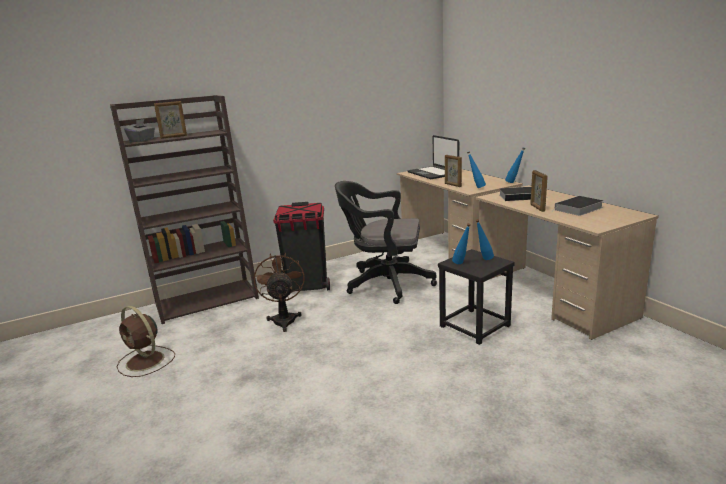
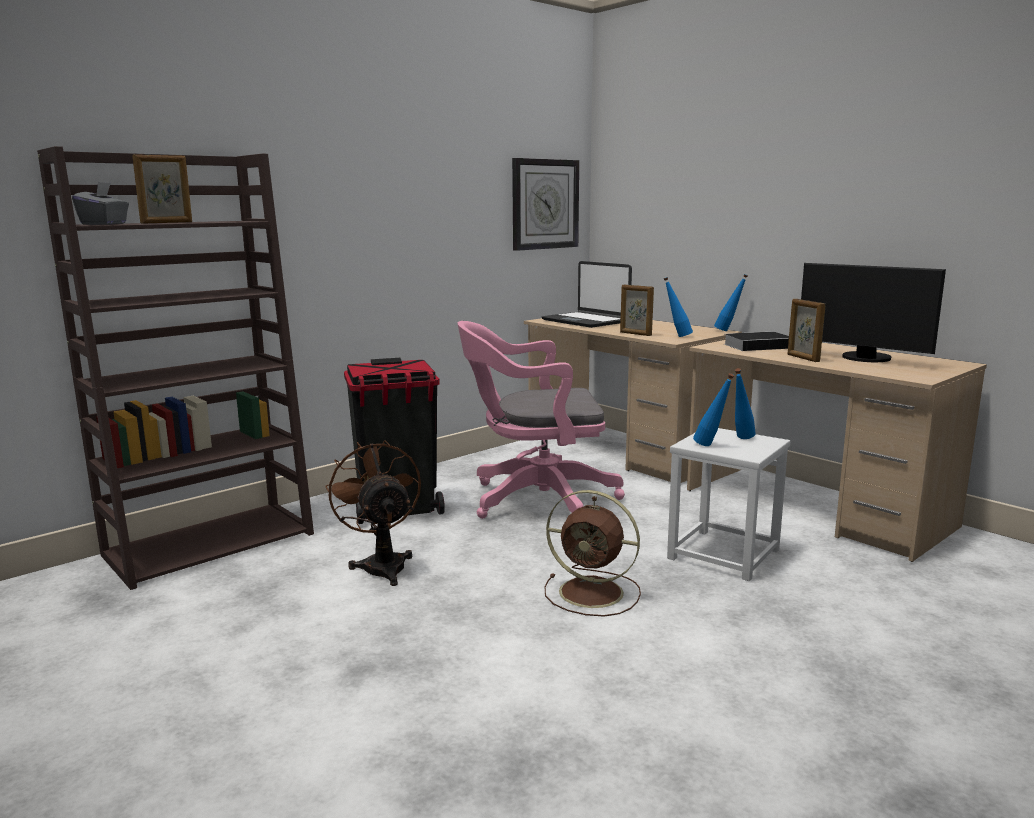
camera: 15 degrees left, 5 degrees down
brown fan [117,306,175,377] -> brown fan moved to [544,490,641,617]
black office chair [335,181,437,304] -> pink office chair [457,321,625,519]
black stool [438,249,515,345] -> white stool [667,428,790,581]
book [552,196,603,216] -> monitor [801,263,946,362]
none -> wall clock [512,158,579,251]

